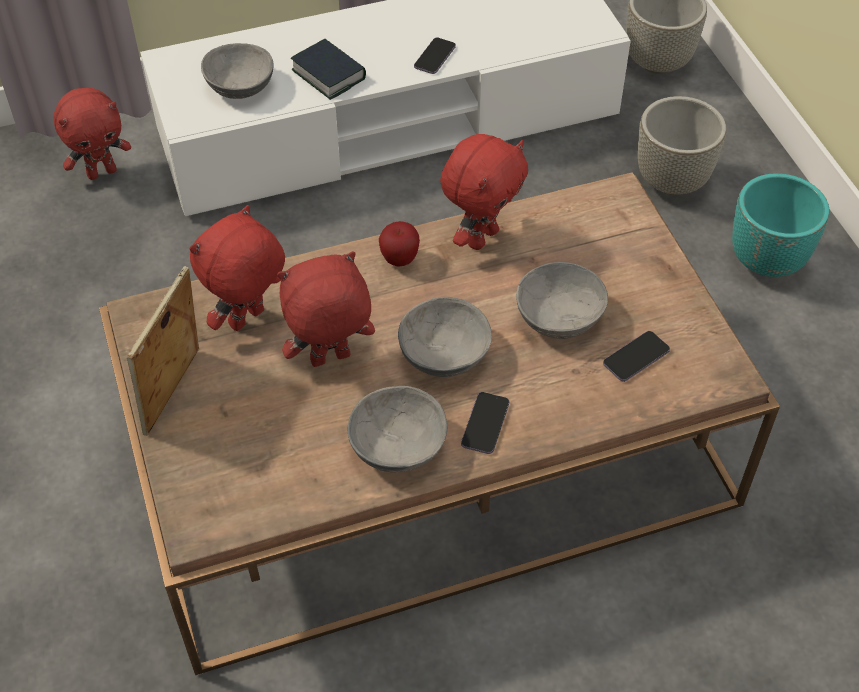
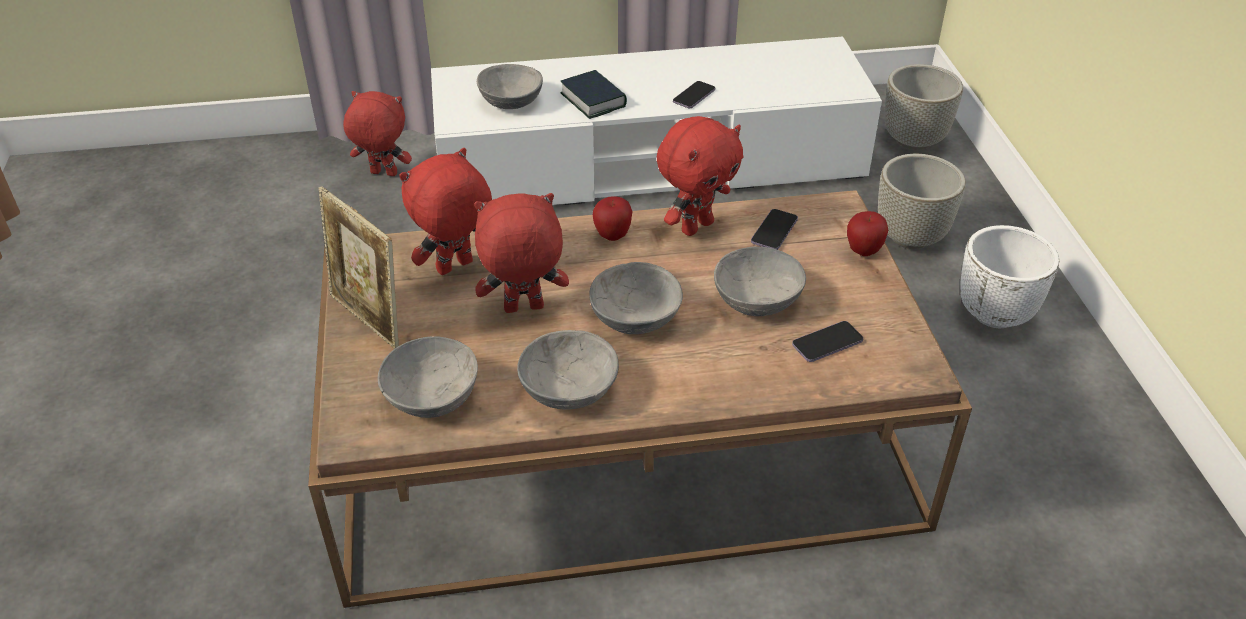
camera: 10 degrees right, 10 degrees down
red plush toy [54,88,131,180] -> red plush toy turned 150 degrees counterclockwise [343,91,412,176]
picture frame [127,266,199,436] -> picture frame turned 75 degrees counterclockwise [319,186,399,349]
phone [461,392,509,454] -> phone moved to [751,209,798,250]
turquoise planter [732,173,829,277] -> white planter [960,225,1059,328]
none -> grey bowl [378,336,478,418]
none -> apple [847,211,888,256]

